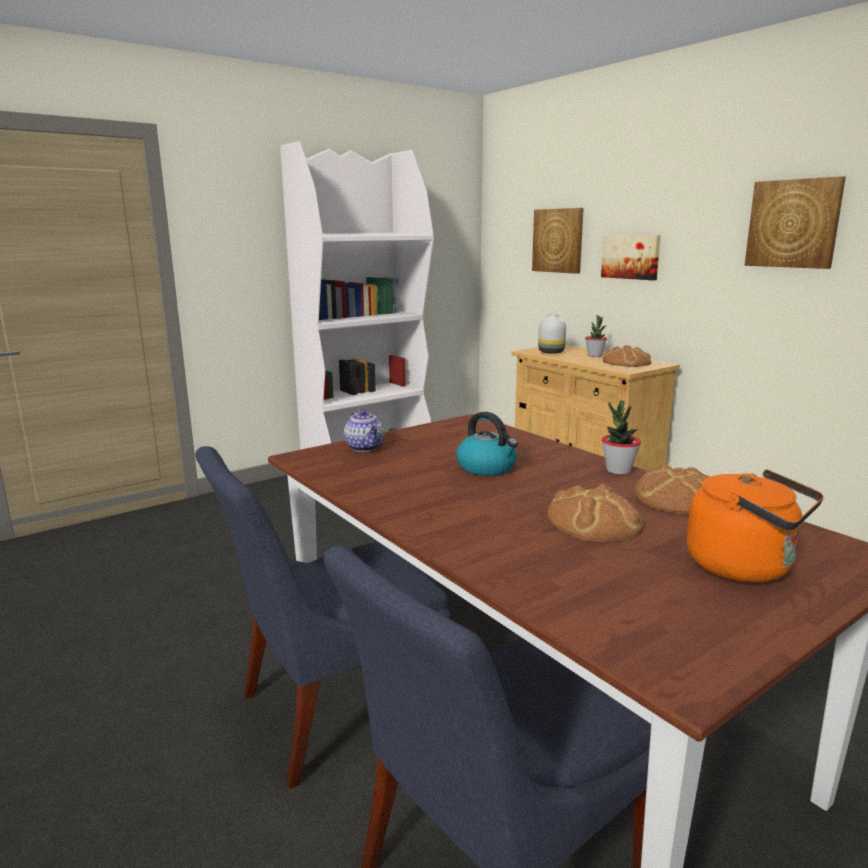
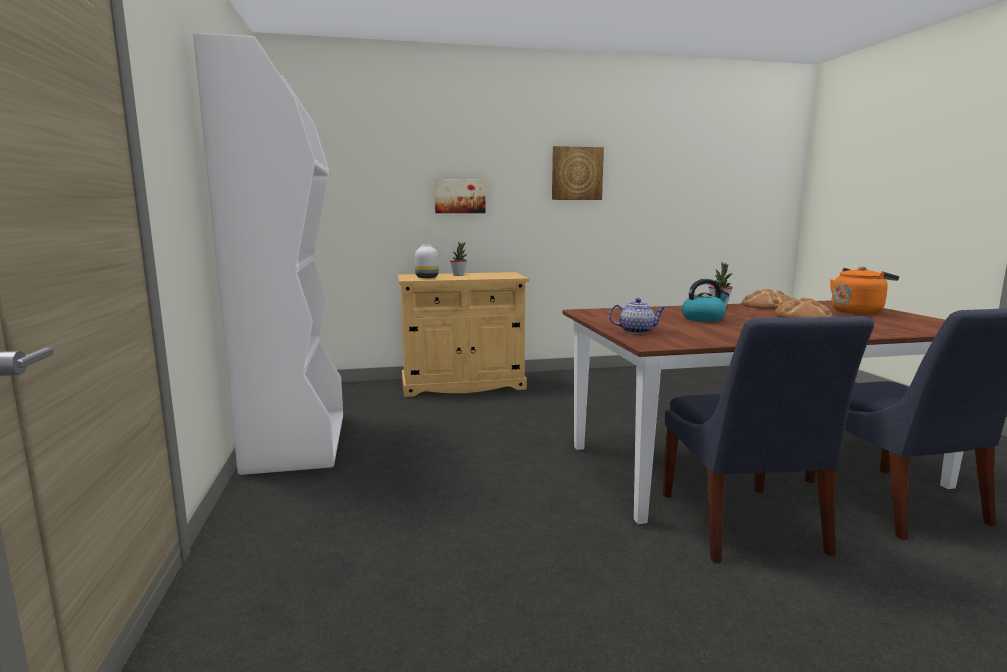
camera: 65 degrees left, 5 degrees down
picture [532,208,584,274] -> none
bread [603,345,651,367] -> none

